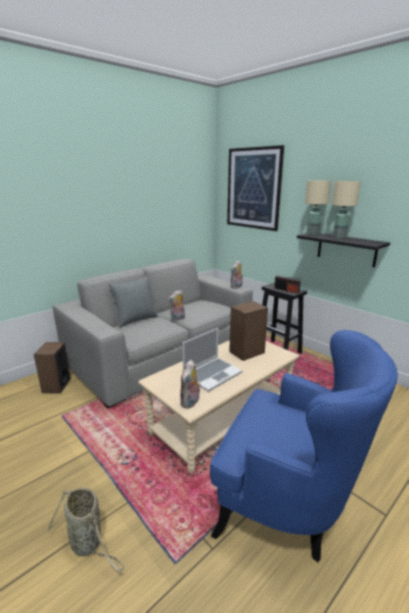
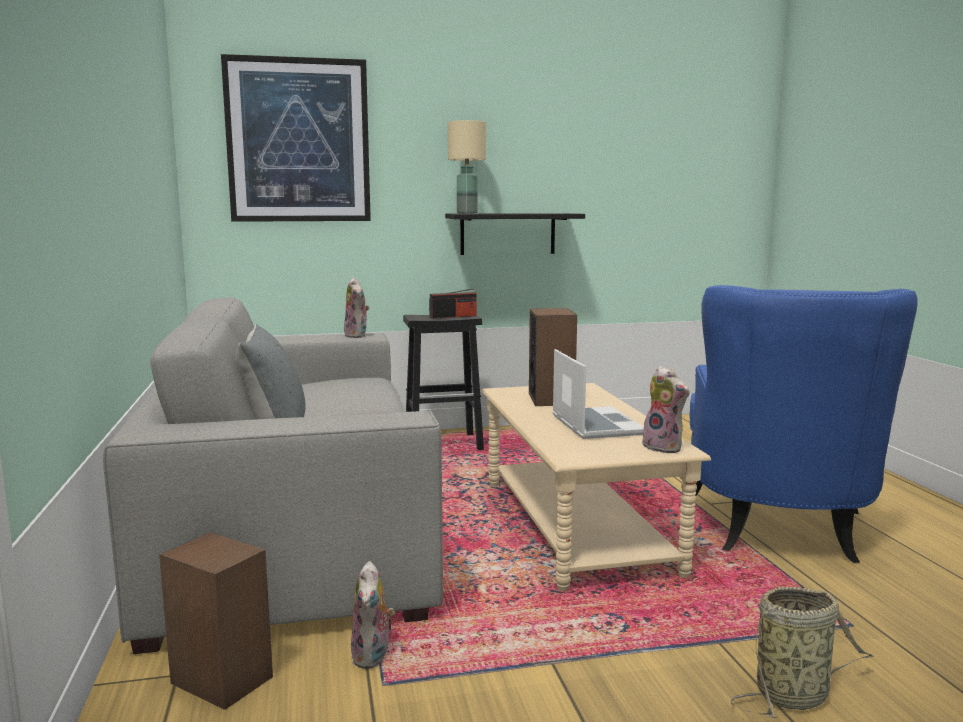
camera: 60 degrees left, 10 degrees down
plush toy [168,290,185,321] -> plush toy moved to [351,561,395,669]
blue armchair [210,330,398,562] -> blue armchair turned 135 degrees clockwise [689,285,918,563]
beige table lamp [332,181,361,239] -> none

